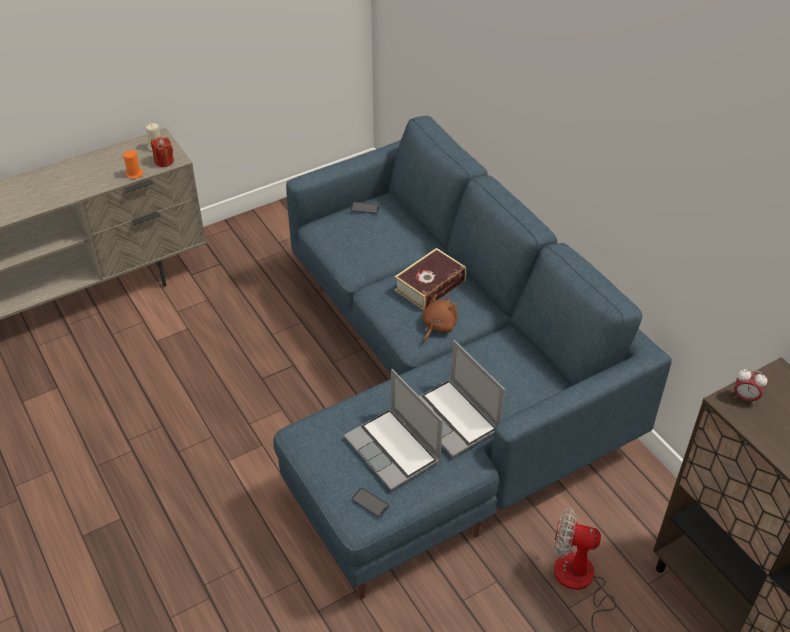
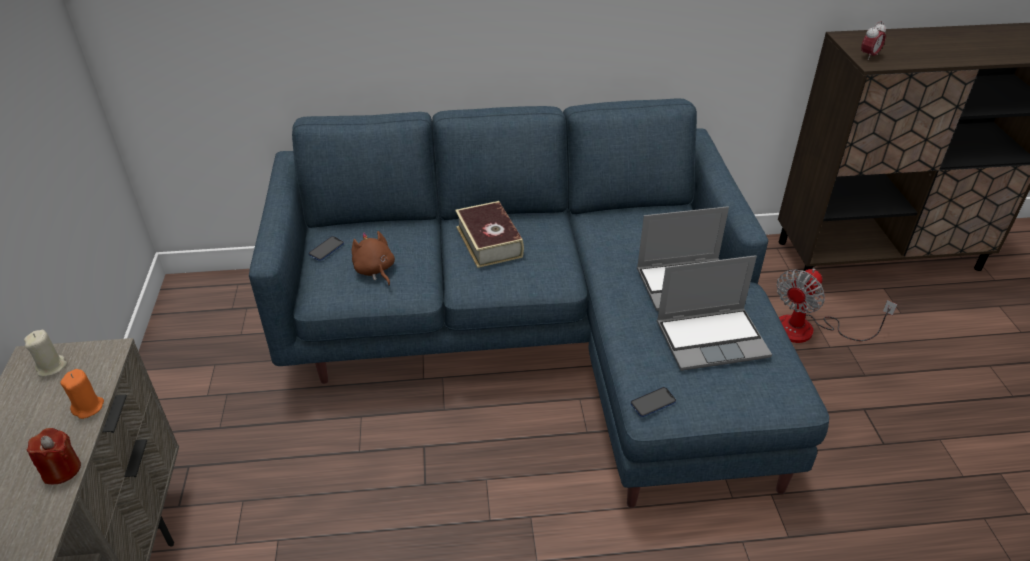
camera: 65 degrees left, 5 degrees down
red candle [151,137,174,167] -> red candle moved to [27,428,81,485]
phone [352,488,389,518] -> phone moved to [631,387,676,417]
brown plush toy [422,294,458,342] -> brown plush toy moved to [352,231,395,286]

